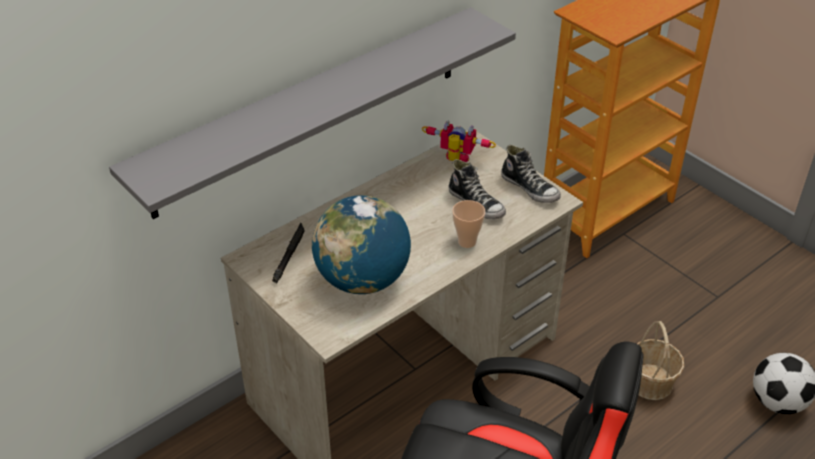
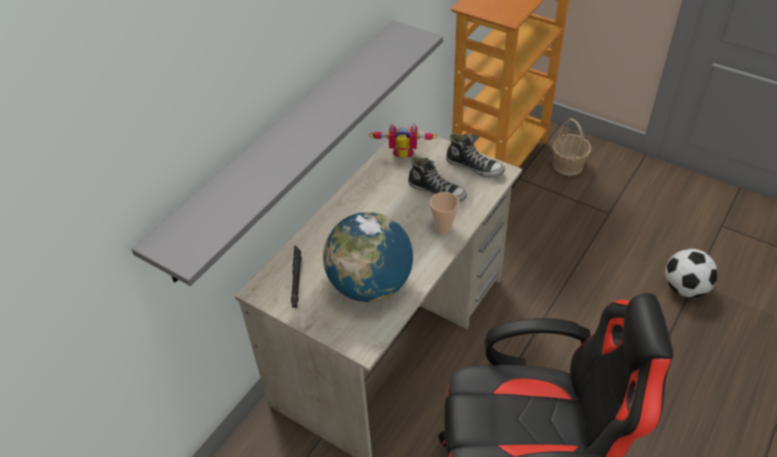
camera: 15 degrees left, 5 degrees up
basket [637,321,684,400] -> basket moved to [552,118,591,176]

